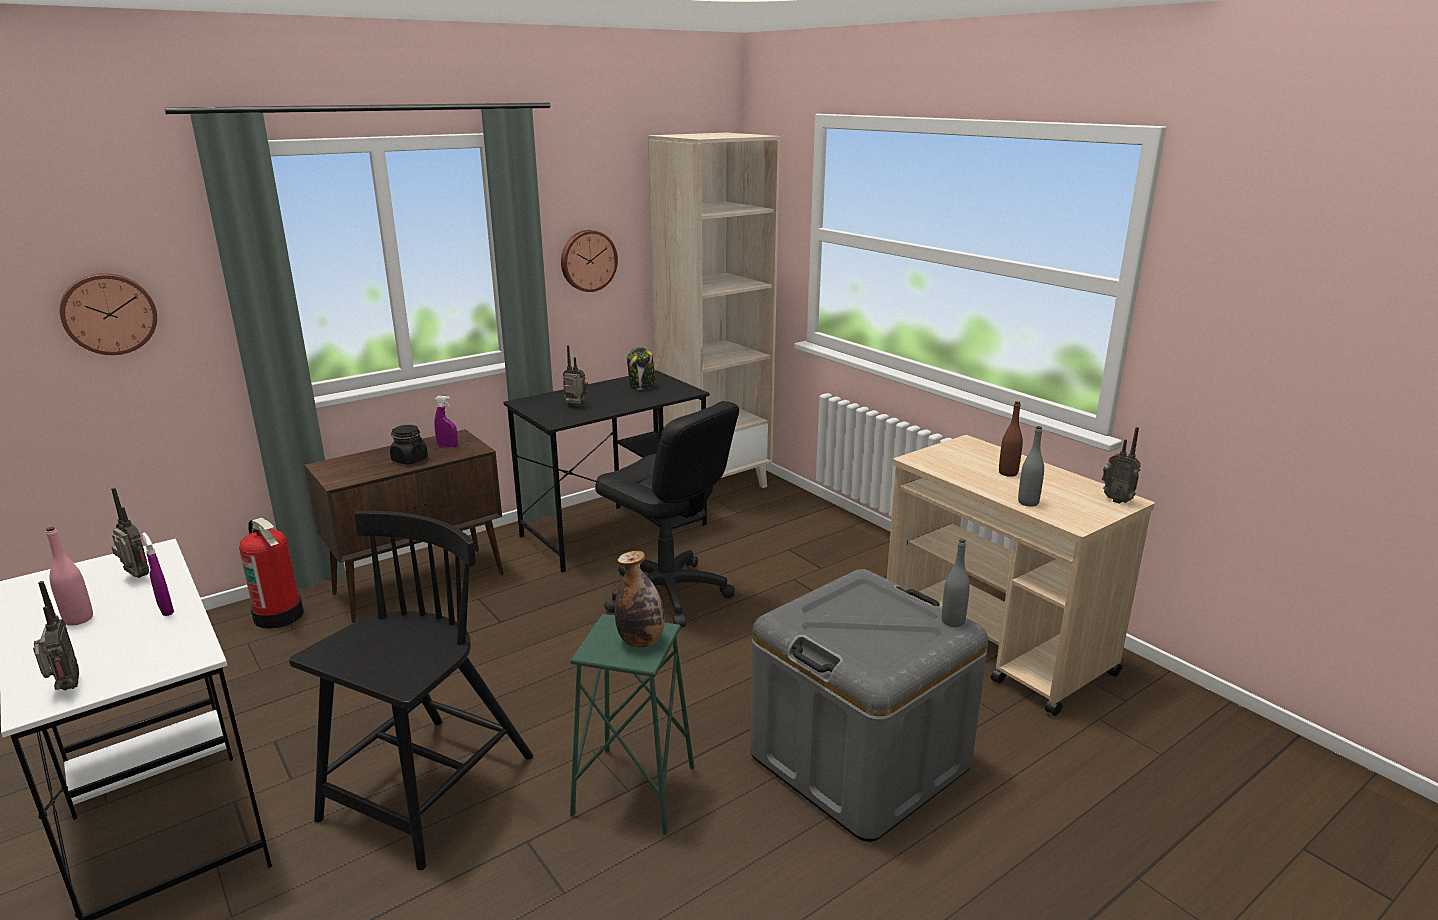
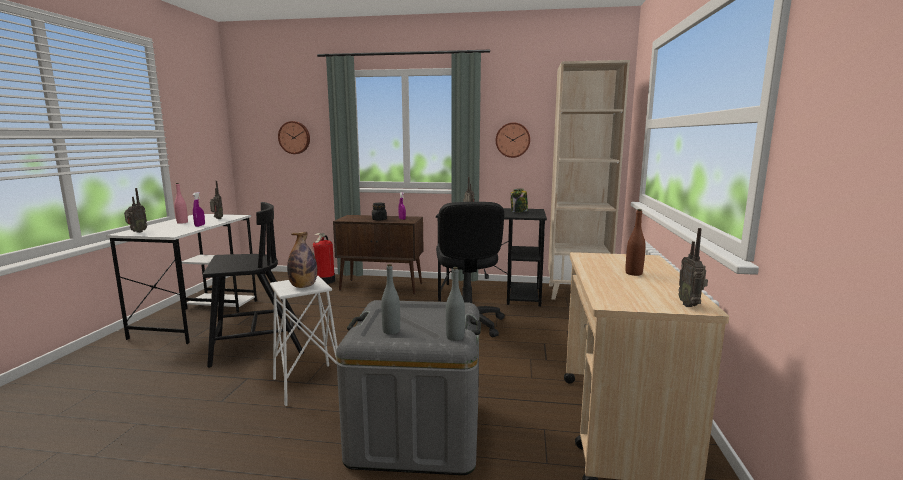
camera: 45 degrees right, 10 degrees down
green stool [570,614,694,835] -> white stool [270,276,338,406]
grey bottle [1018,426,1044,507] -> grey bottle moved to [381,264,400,335]

